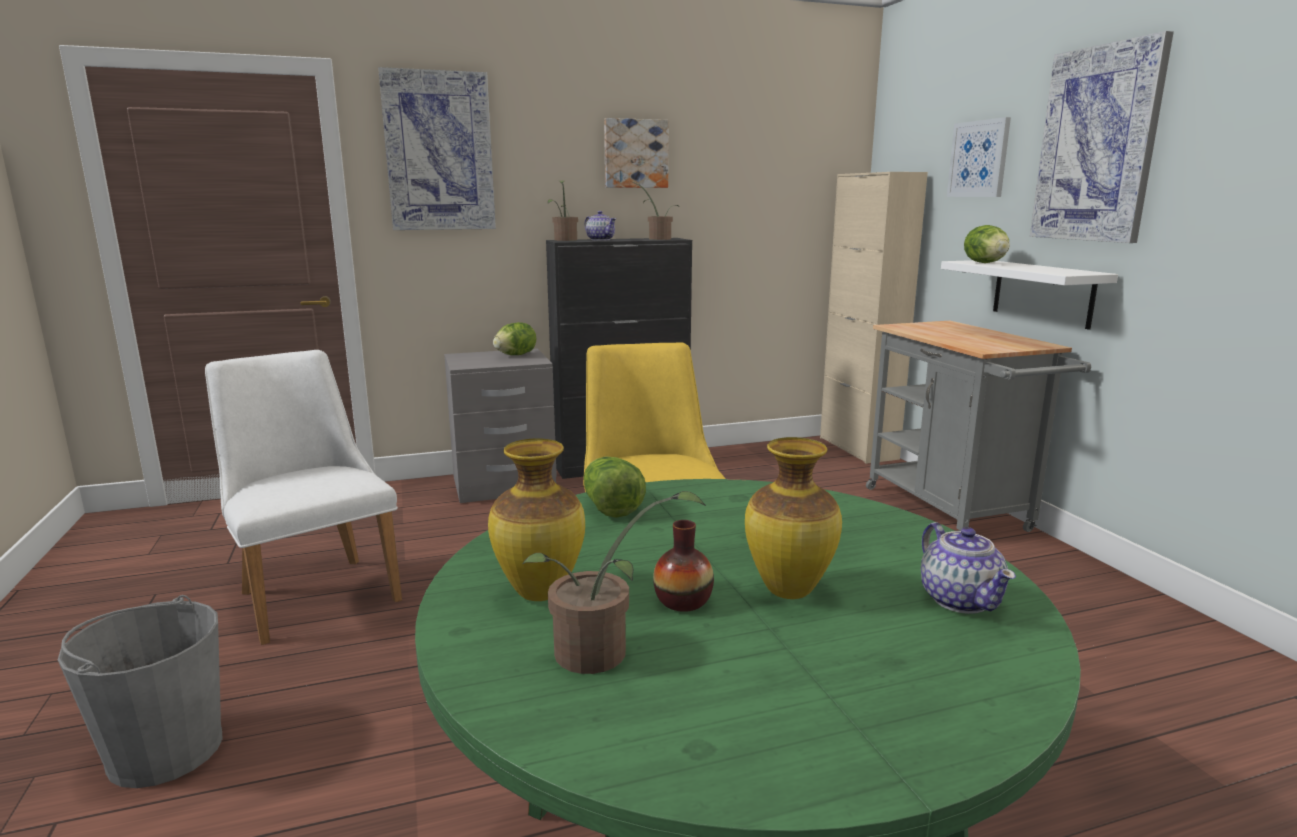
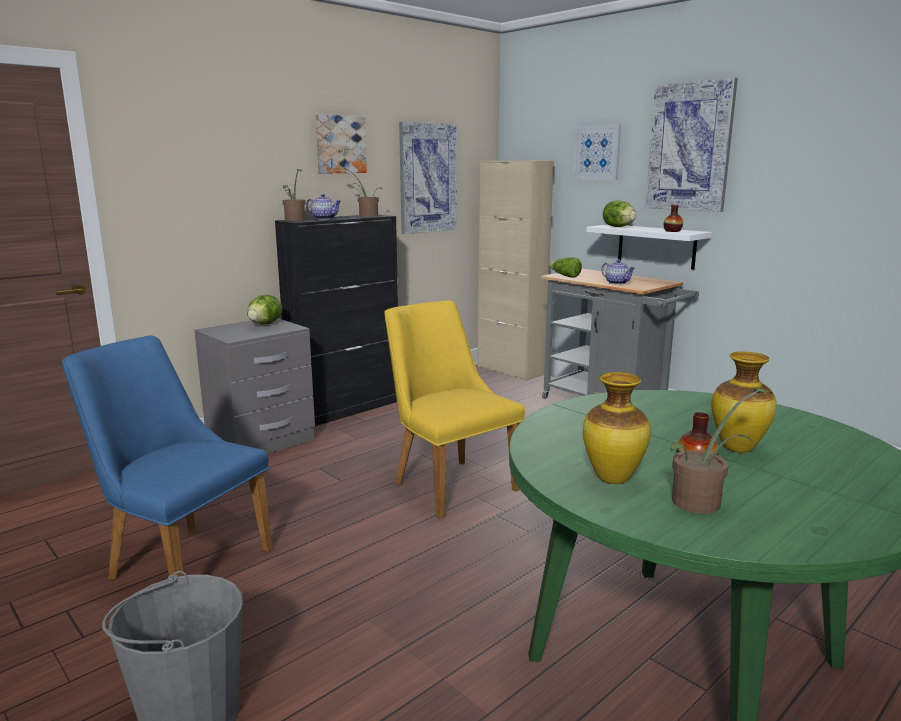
camera: 25 degrees left, 0 degrees up
white chair [205,350,402,645] -> blue chair [62,336,273,580]
picture [378,67,496,230] -> picture moved to [399,122,457,234]
lettuce [584,457,646,518] -> lettuce moved to [549,257,582,278]
teapot [921,522,1016,614] -> teapot moved to [601,260,635,285]
none -> vase [664,205,683,232]

